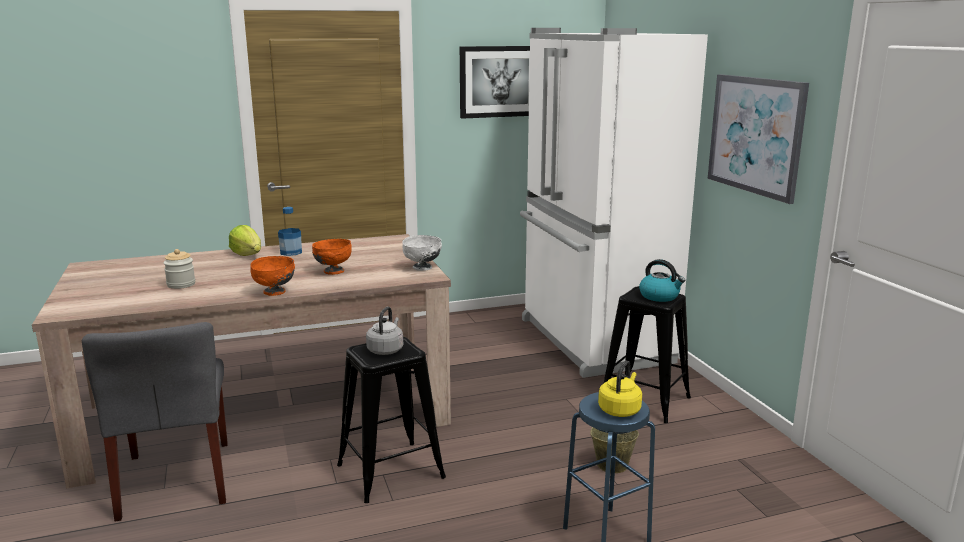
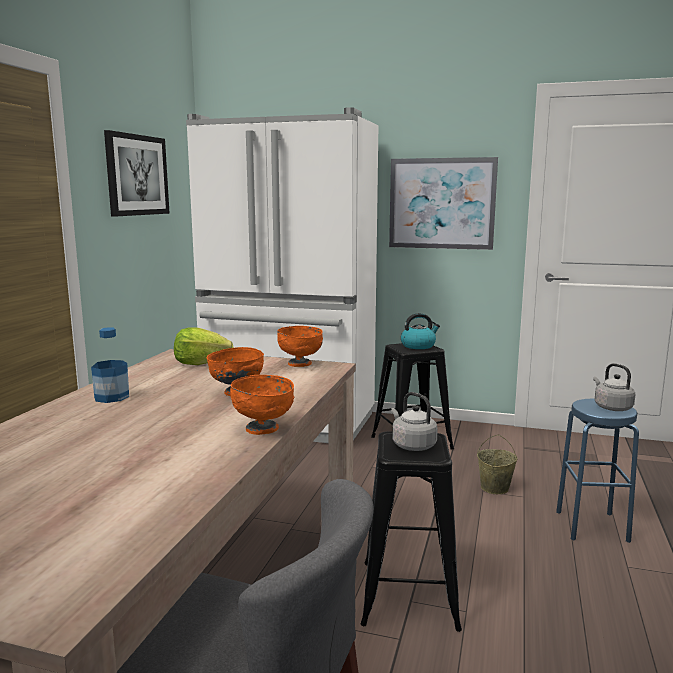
camera: 55 degrees left, 5 degrees down
jar [163,249,195,289] -> none
lettuce [229,225,261,256] -> lettuce moved to [174,327,233,365]
white bowl [402,235,442,271] -> orange bowl [277,326,323,367]
yellow kettle [598,361,642,417] -> grey kettle [593,363,635,411]

